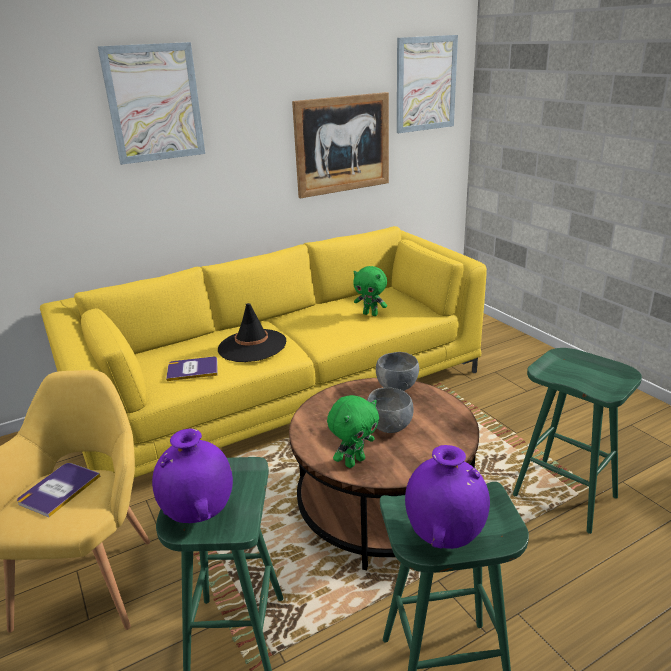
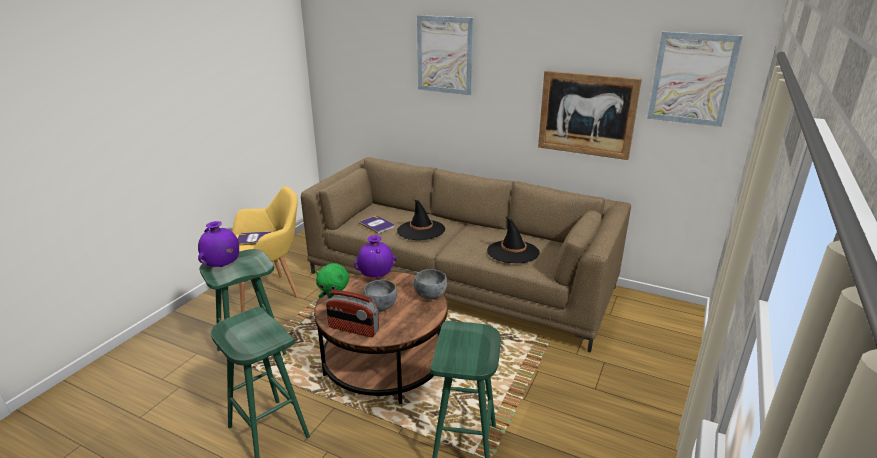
camera: 55 degrees right, 0 degrees up
yellow sofa [40,226,487,478] -> brown sofa [301,157,631,353]
green plush toy [353,266,387,316] -> black hat [487,216,540,263]
purple vase [405,445,490,549] -> purple vase moved to [354,235,397,278]
none -> radio [326,290,379,337]

